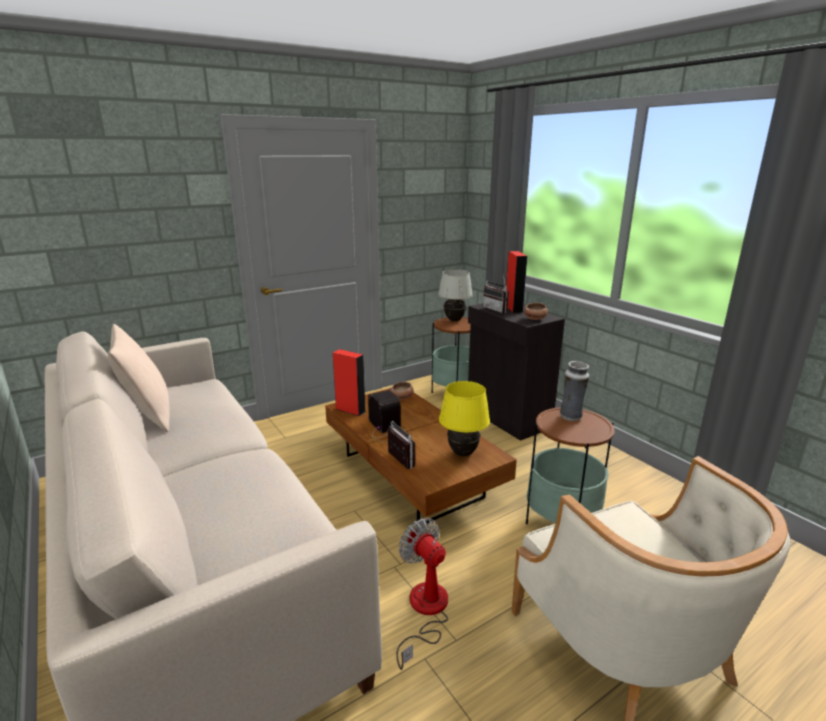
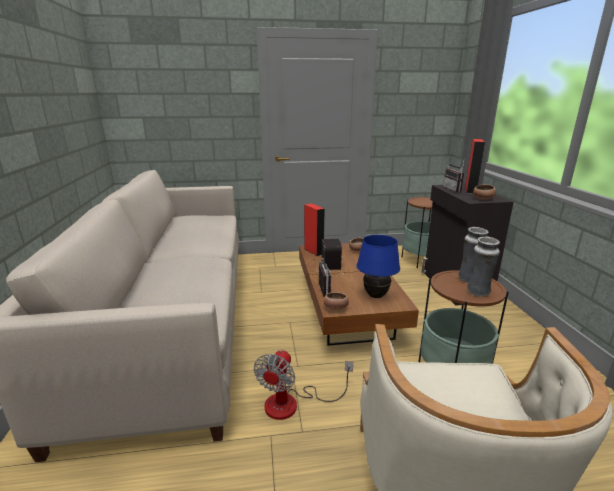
camera: 25 degrees right, 0 degrees up
beige pillow [108,324,170,432] -> none
fan [396,518,448,670] -> fan turned 150 degrees counterclockwise [254,350,353,420]
white table lamp [438,269,473,321] -> none
yellow table lamp [439,381,490,457] -> blue table lamp [357,235,400,298]
none -> bowl [324,292,349,310]
none -> vase [467,237,500,297]

